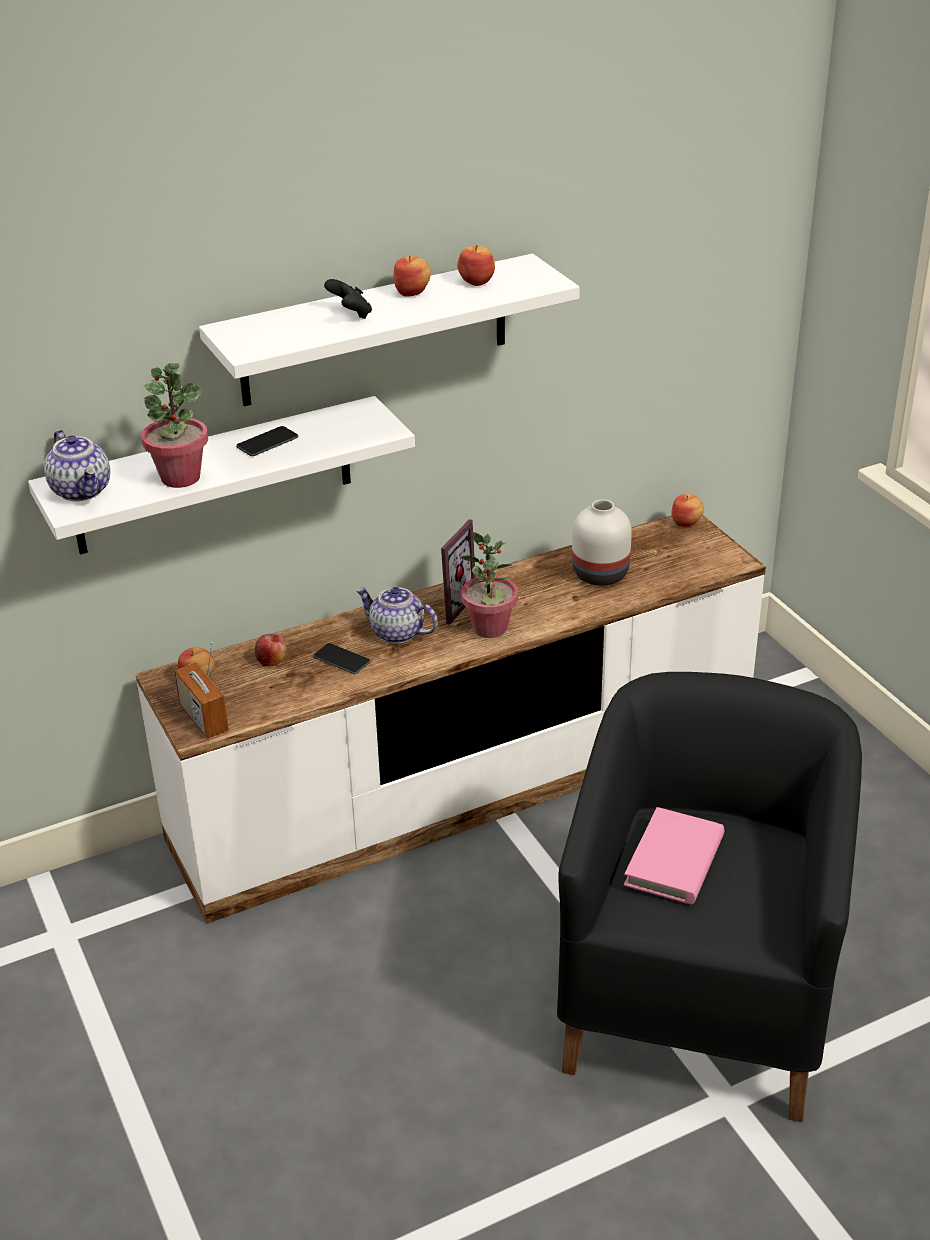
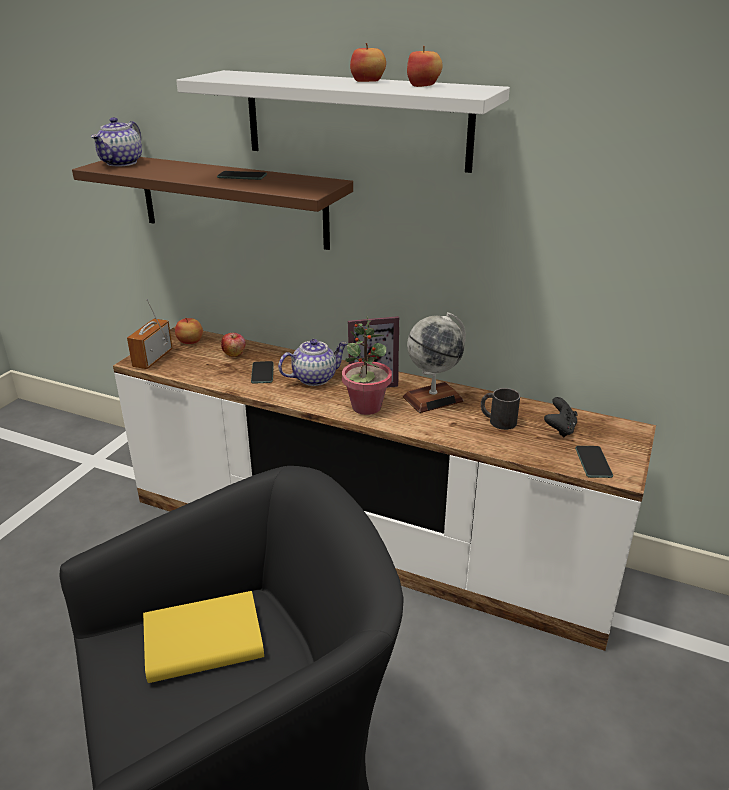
camera: 50 degrees right, 5 degrees down
white shelf [28,396,415,555] -> brown shelf [72,157,353,250]
potted plant [141,363,208,488] -> none
black game controller [324,279,372,319] -> black game controller moved to [544,397,578,438]
teapot [356,587,438,644] -> teapot turned 75 degrees clockwise [278,339,348,386]
white vase [572,499,632,586] -> black mug [481,388,520,430]
pink book [624,807,724,905] -> yellow book [143,591,264,683]
apple [672,494,704,527] -> none
none -> globe [403,312,466,413]
none -> phone [575,446,613,478]

